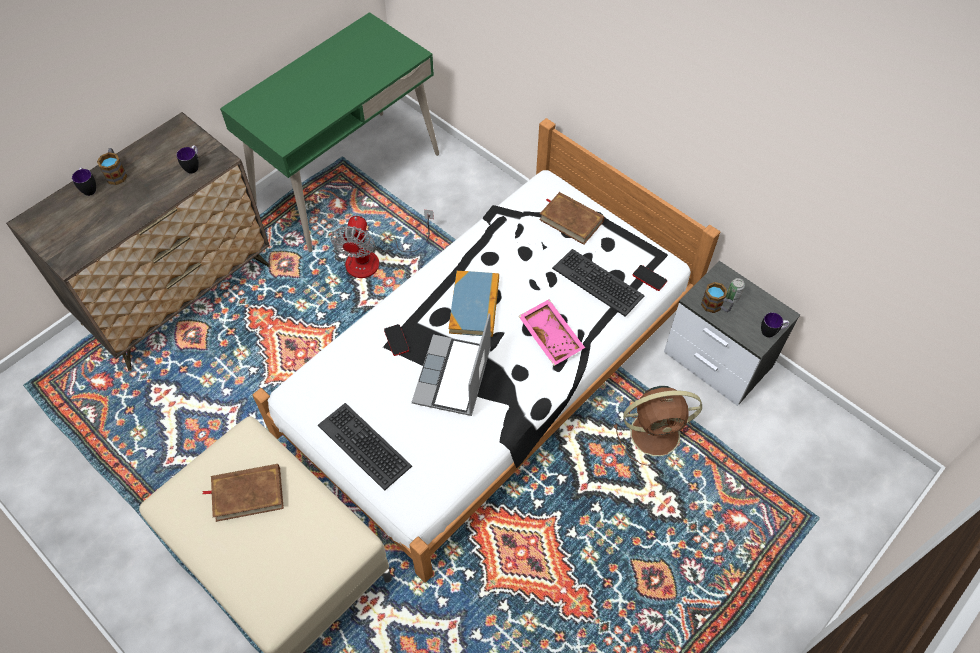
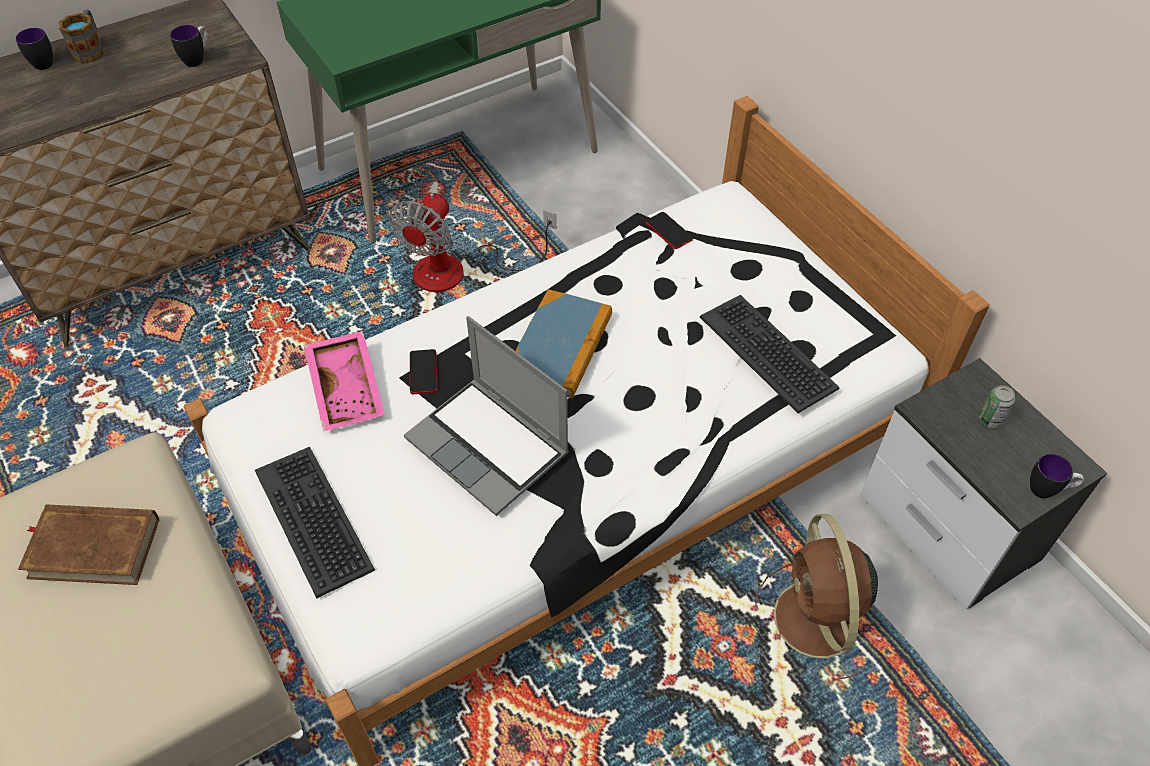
camera: 15 degrees right, 5 degrees down
laptop [412,313,491,416] -> laptop turned 75 degrees counterclockwise [404,316,569,516]
pink tray [519,299,585,366] -> pink tray moved to [304,331,385,431]
brown book [539,192,604,245] -> none
brown fan [614,386,702,466] -> brown fan turned 75 degrees clockwise [755,514,878,681]
phone [633,265,667,291] -> phone moved to [646,212,693,249]
mug [701,282,733,313] -> none

